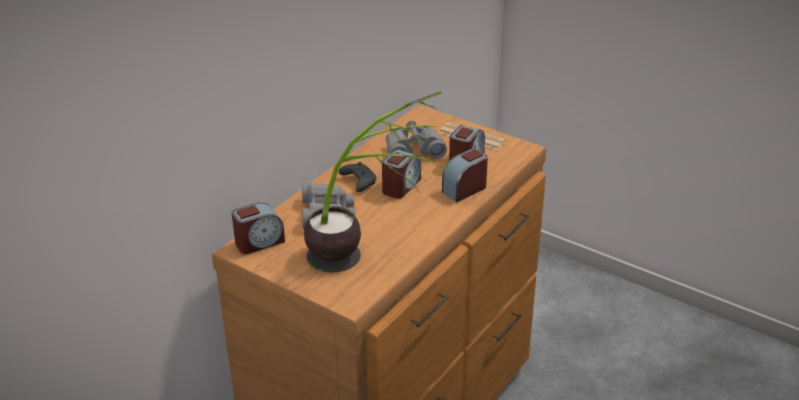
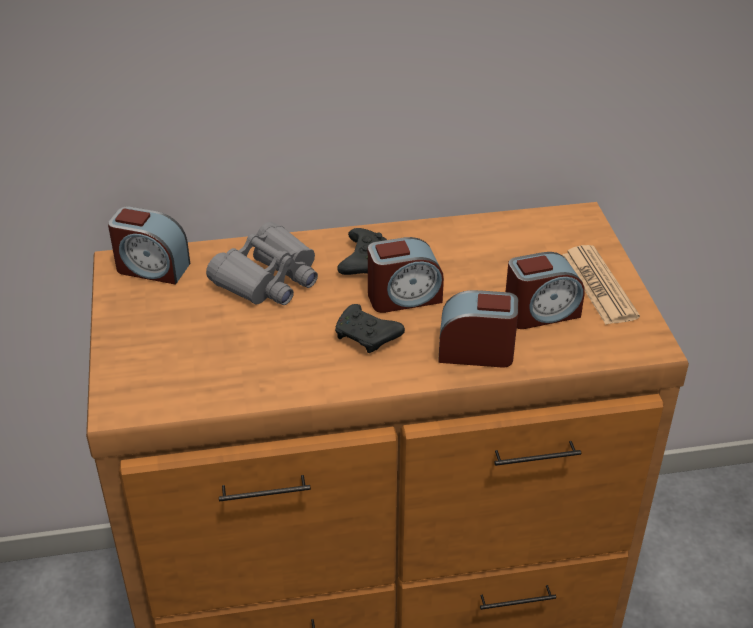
camera: 45 degrees right, 5 degrees up
potted plant [304,91,445,273] -> none
grey binoculars [386,120,447,159] -> none
none -> black game controller [335,304,405,353]

